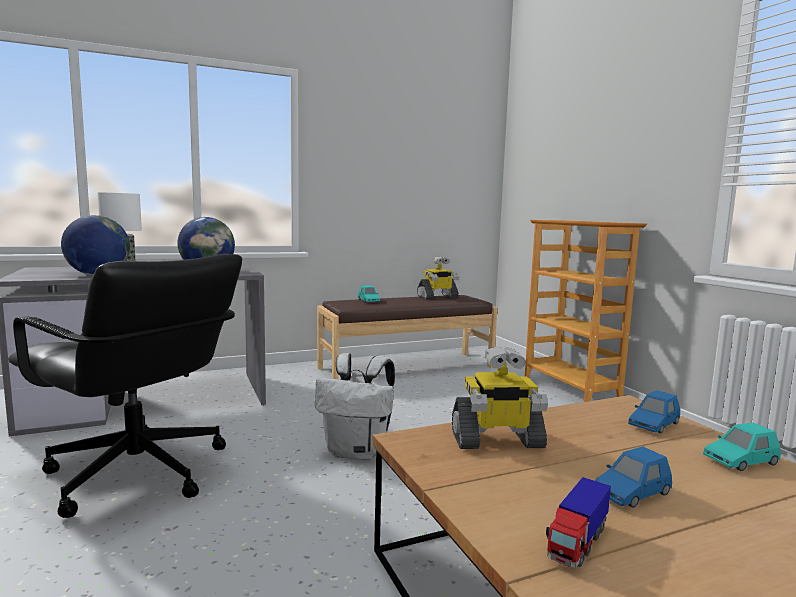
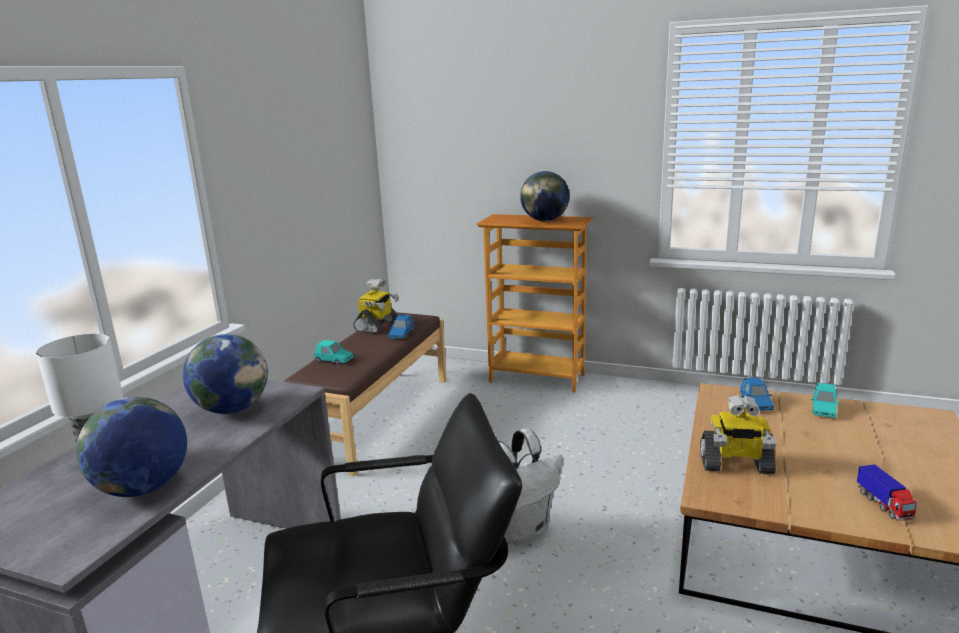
camera: 45 degrees left, 10 degrees up
toy robot [452,347,548,449] -> toy robot turned 60 degrees clockwise [700,395,776,474]
blue toy car [594,446,672,508] -> blue toy car moved to [388,315,414,339]
none -> globe [520,171,570,222]

